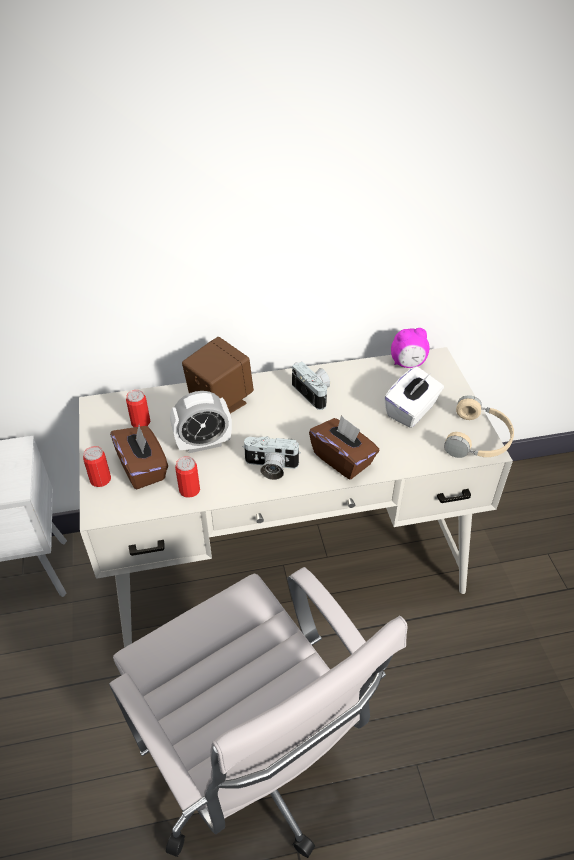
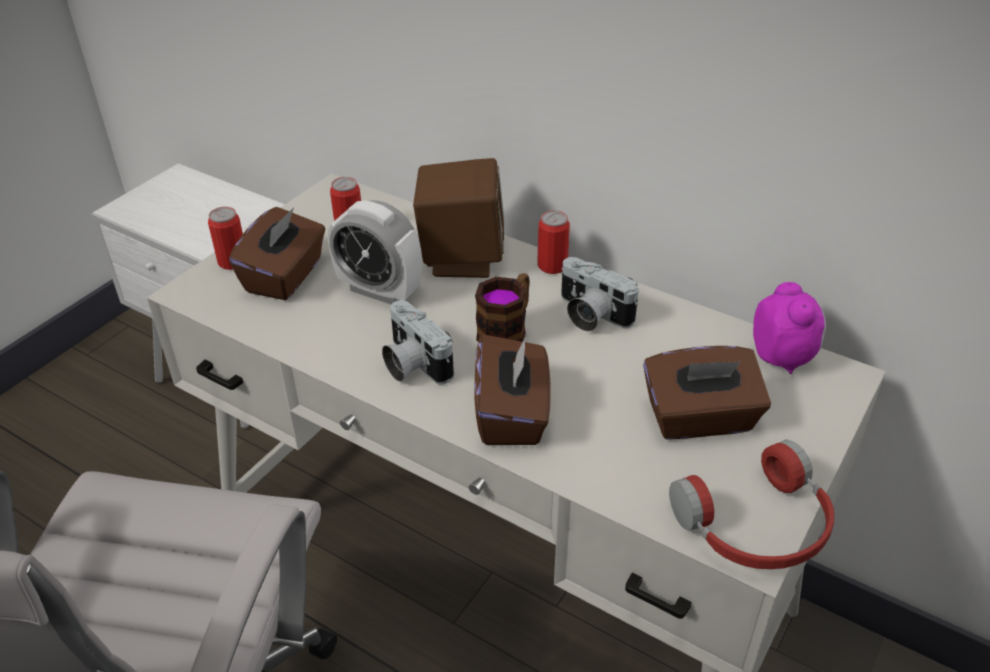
camera: 45 degrees right, 5 degrees down
can [175,456,200,498] -> can moved to [537,210,570,274]
camera [292,362,330,410] -> camera turned 120 degrees clockwise [561,257,639,331]
white tissue box [384,366,444,428] -> brown tissue box [643,346,771,439]
alarm clock [391,328,430,368] -> alarm clock turned 135 degrees counterclockwise [753,282,826,374]
beige headphones [444,395,514,458] -> red headphones [669,440,834,569]
none -> mug [475,273,530,342]

